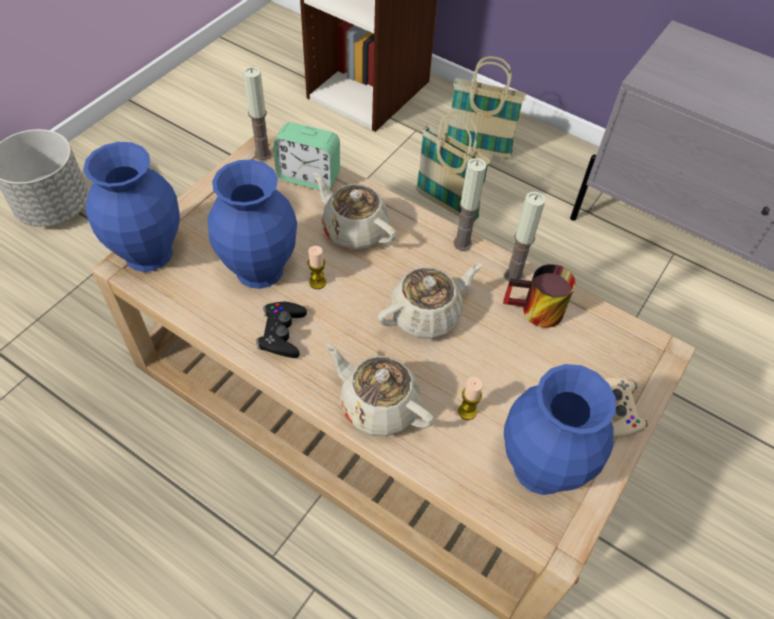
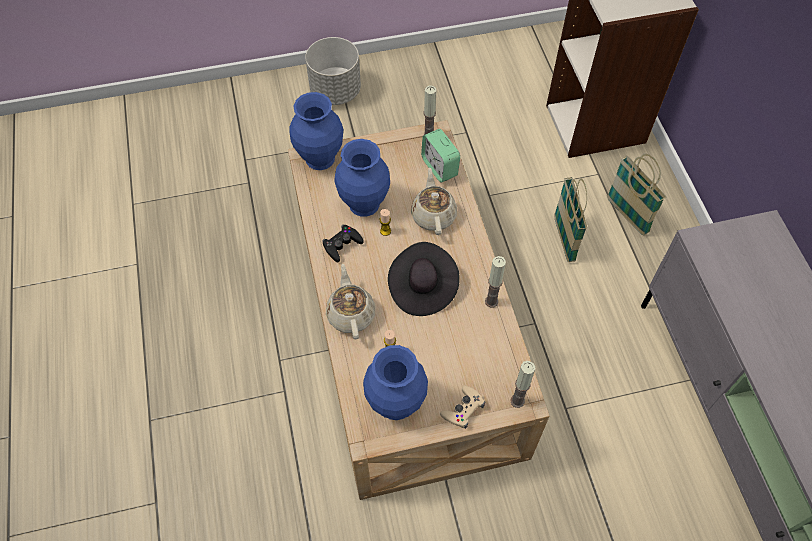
camera: 45 degrees right, 5 degrees up
beige teapot [378,263,482,339] -> black hat [388,242,460,316]
candle [454,158,486,251] -> candle moved to [510,361,535,408]
mug [503,264,576,328] -> none

